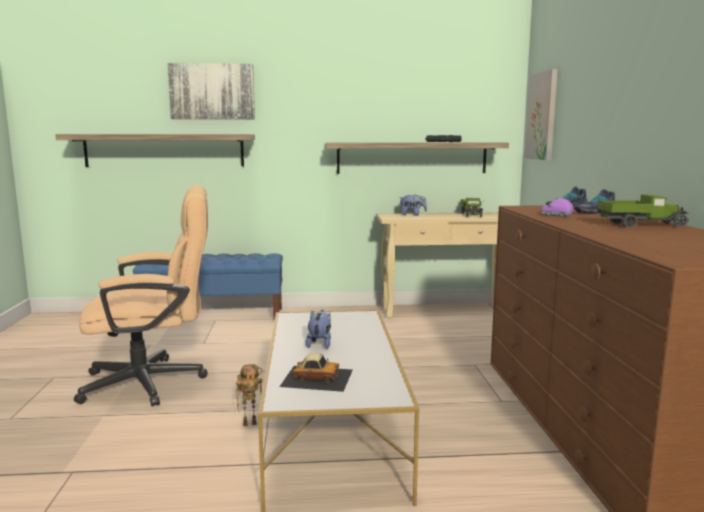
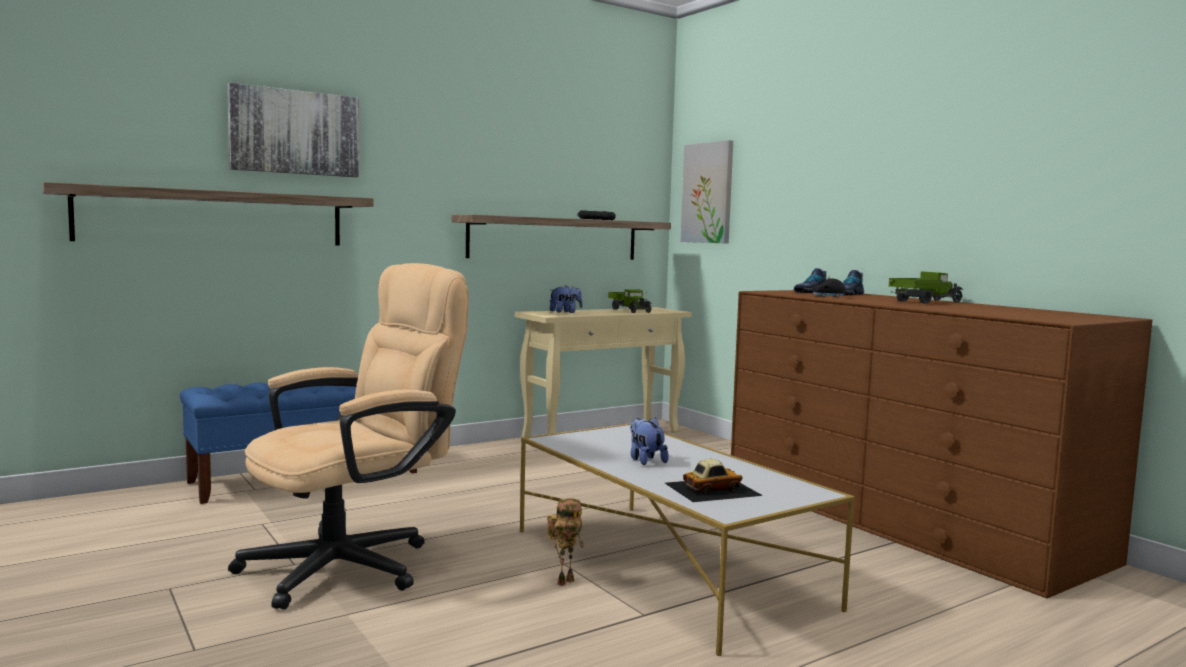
camera: 30 degrees left, 5 degrees down
purple toy car [541,196,574,217] -> black toy car [812,276,846,298]

